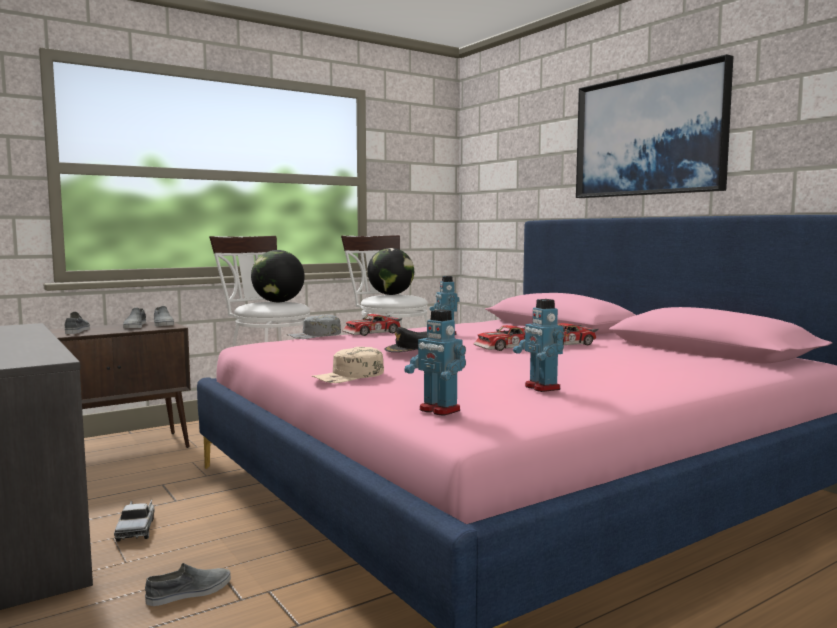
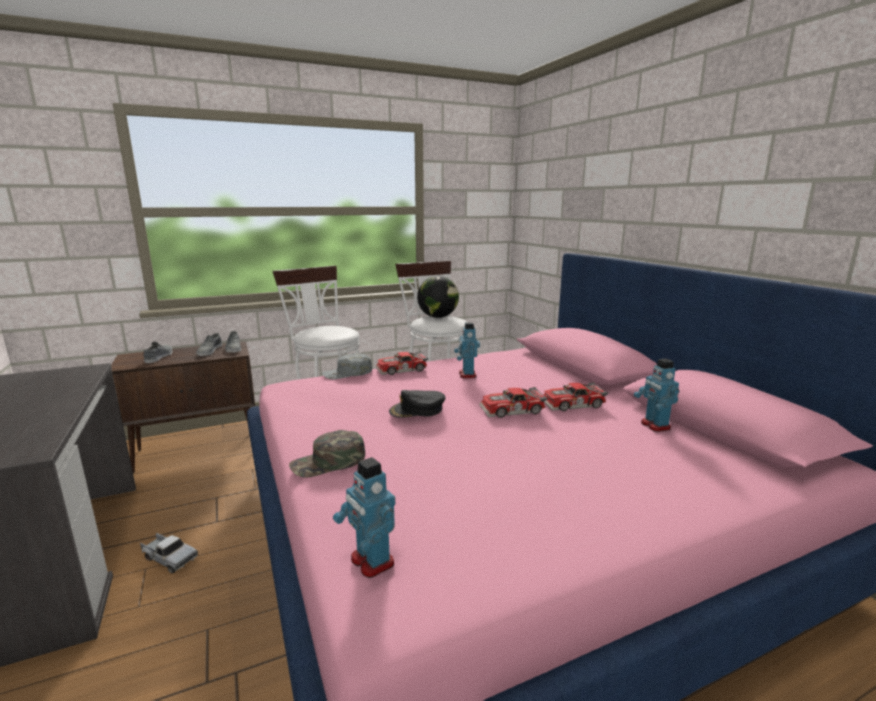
camera: 10 degrees right, 10 degrees up
toy truck [114,500,154,542] -> toy truck turned 60 degrees counterclockwise [140,533,198,573]
grey shoe [145,563,231,606] -> none
globe [251,250,305,302] -> none
beige cap [311,347,384,383] -> green cap [289,430,365,478]
toy robot [513,299,564,392] -> toy robot moved to [634,359,679,432]
picture [576,54,733,198] -> none

